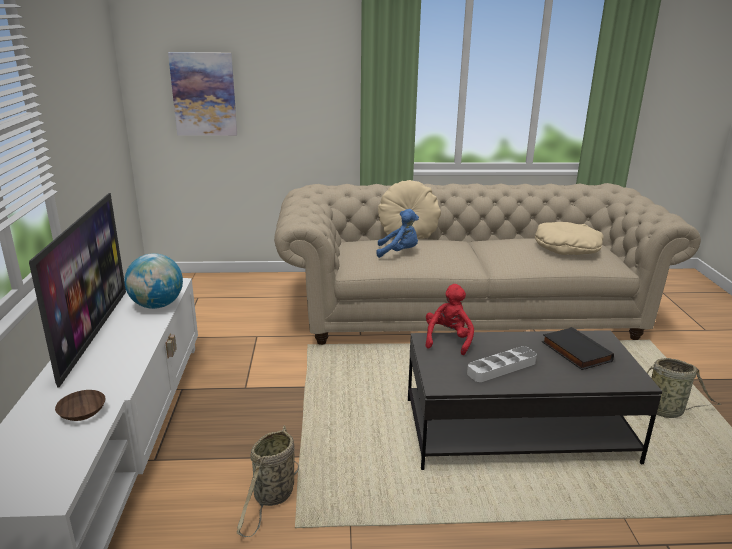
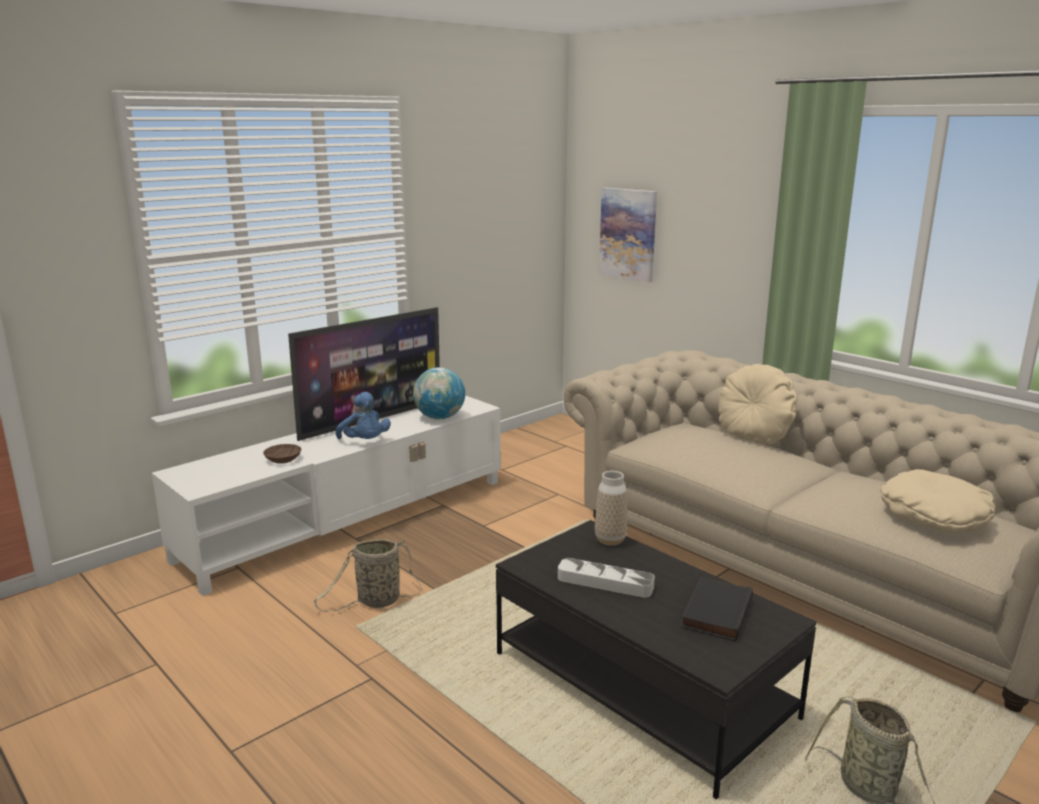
camera: 50 degrees right, 5 degrees down
blue plush toy [376,209,419,258] -> blue plush toy moved to [335,392,391,439]
red plush toy [426,284,474,355] -> vase [595,471,627,546]

